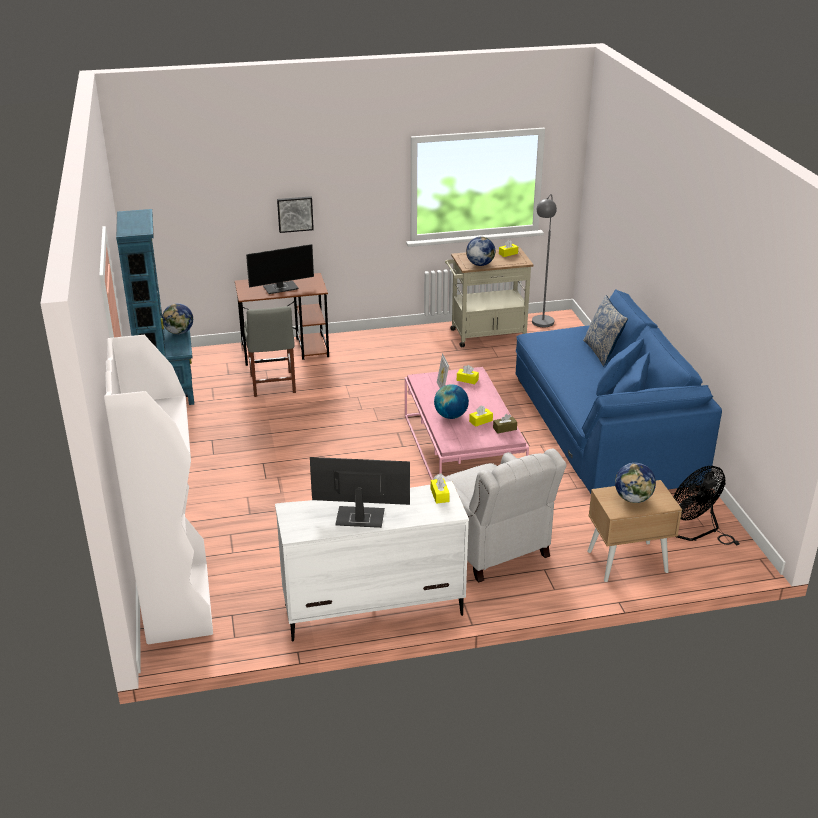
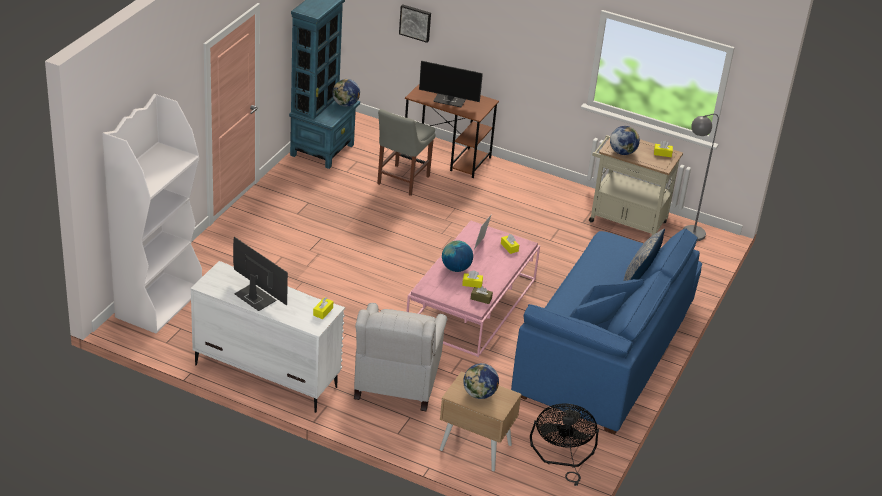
camera: 35 degrees right, 5 degrees up
picture [277,196,314,233] -> picture moved to [399,4,431,43]

